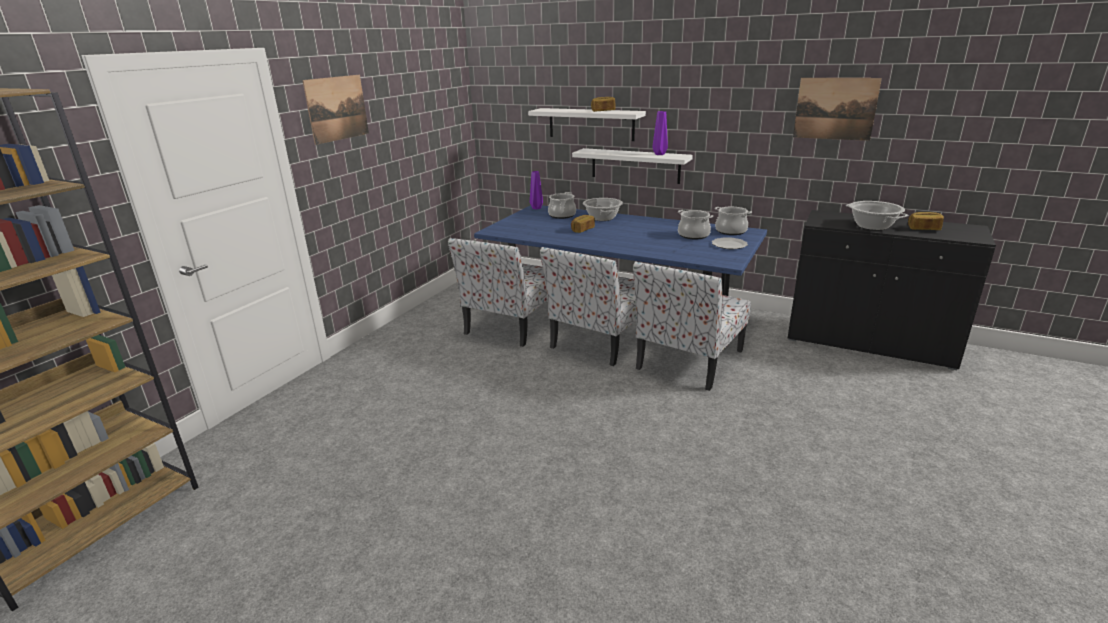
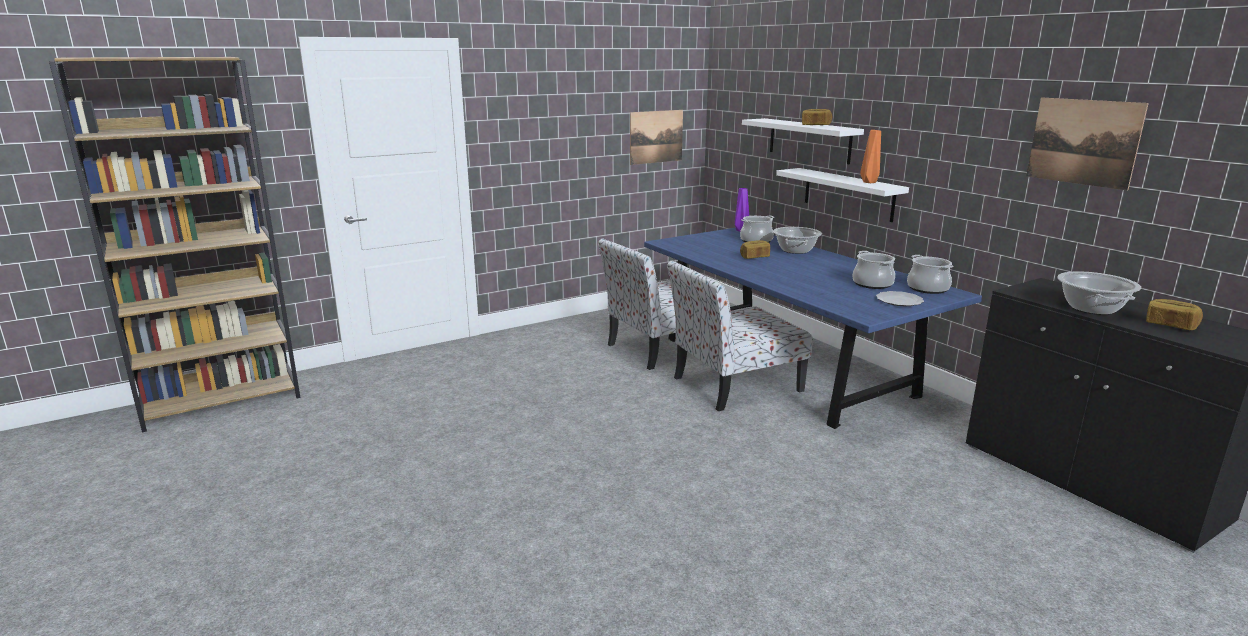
camera: 30 degrees right, 5 degrees down
picture [302,75,369,145] -> picture moved to [630,110,683,165]
chair [633,262,751,391] -> none
purple vase [652,111,668,155] -> orange vase [860,130,881,183]

